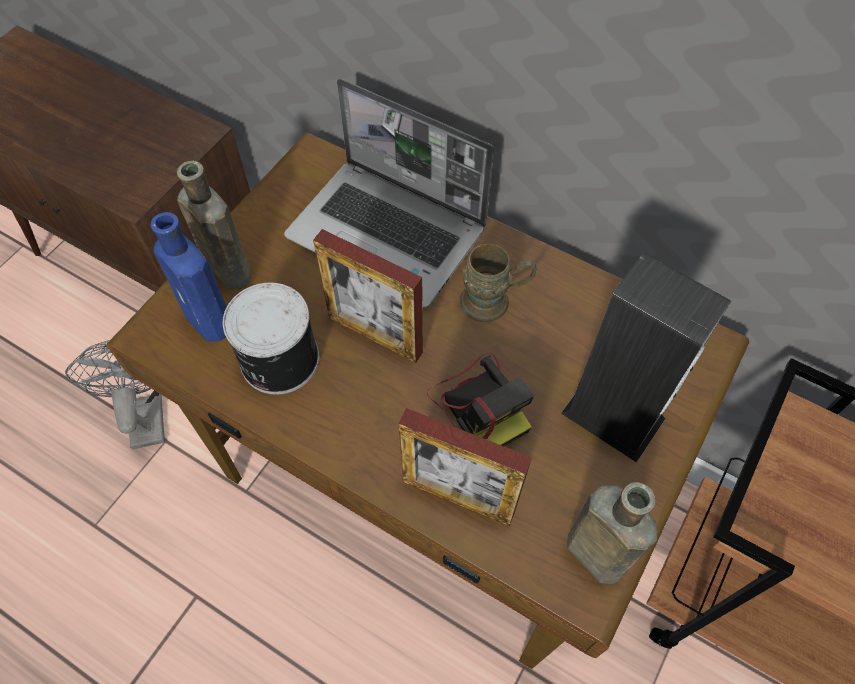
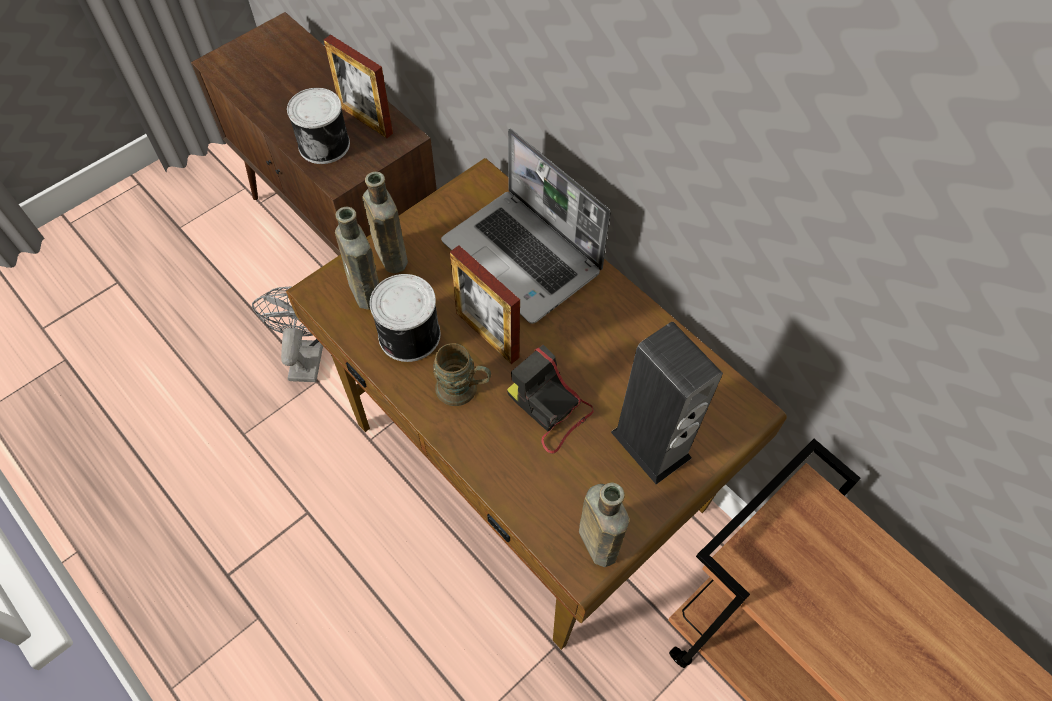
camera: 15 degrees right, 0 degrees up
blue bottle [151,212,226,342] -> brown bottle [335,207,379,310]
picture frame [399,408,532,526] -> picture frame moved to [324,35,393,138]
camera [427,353,534,446] -> camera turned 150 degrees clockwise [507,345,594,454]
brown mug [460,243,536,322] -> brown mug moved to [433,343,491,406]
none -> can [287,88,350,164]

